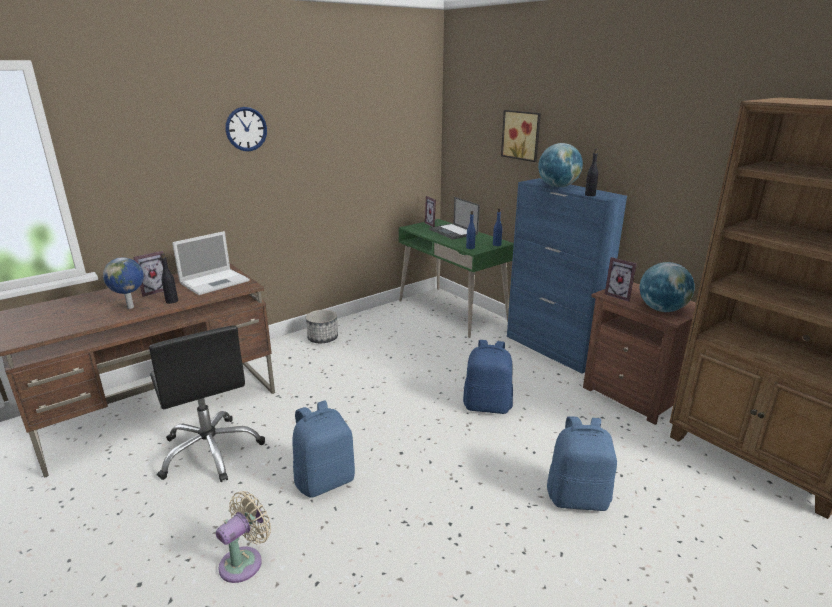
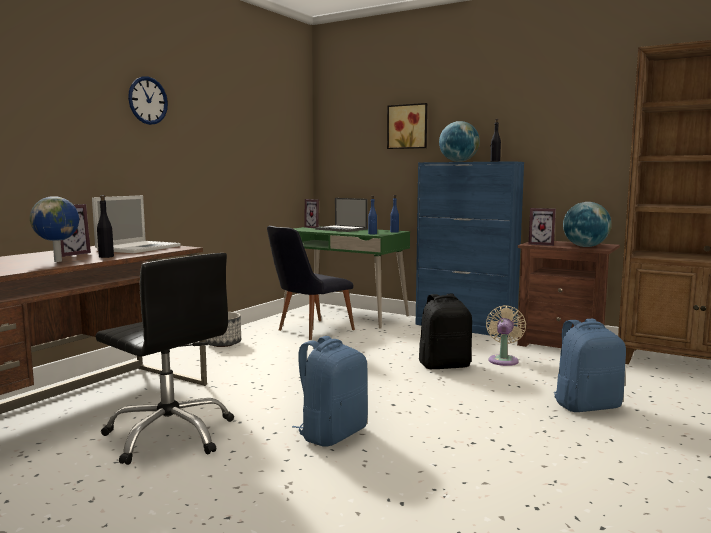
camera: 20 degrees left, 15 degrees down
beige fan [216,491,271,583] -> beige fan moved to [486,305,526,366]
blue backpack [463,340,513,414] -> black backpack [419,294,472,369]
none -> black chair [267,226,355,340]

